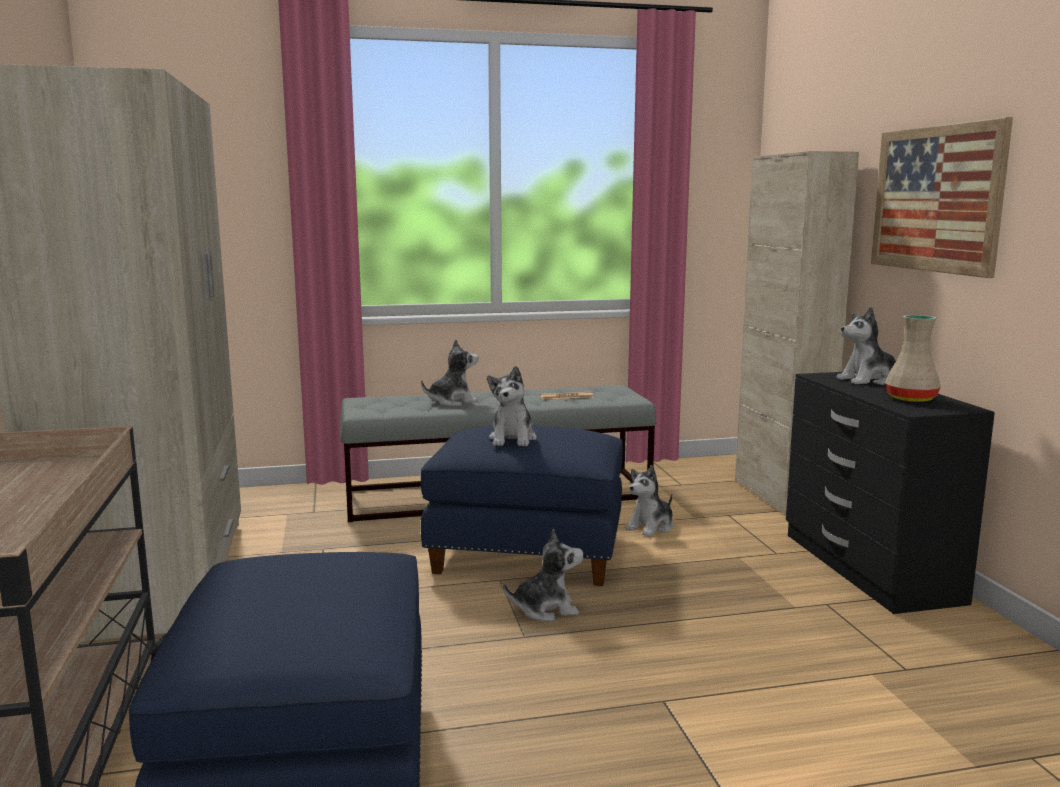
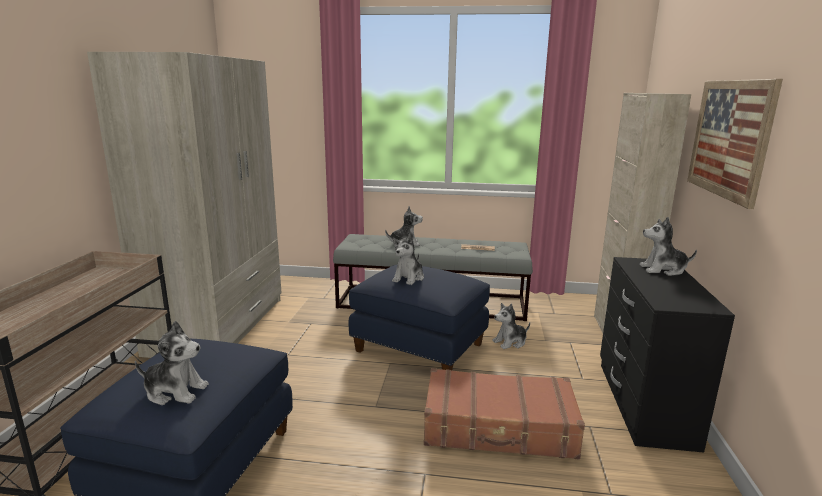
camera: 20 degrees right, 5 degrees up
plush toy [503,529,584,621] -> plush toy moved to [135,321,209,405]
beige vase [885,315,941,402] -> none
none -> brown suitcase [424,368,585,460]

